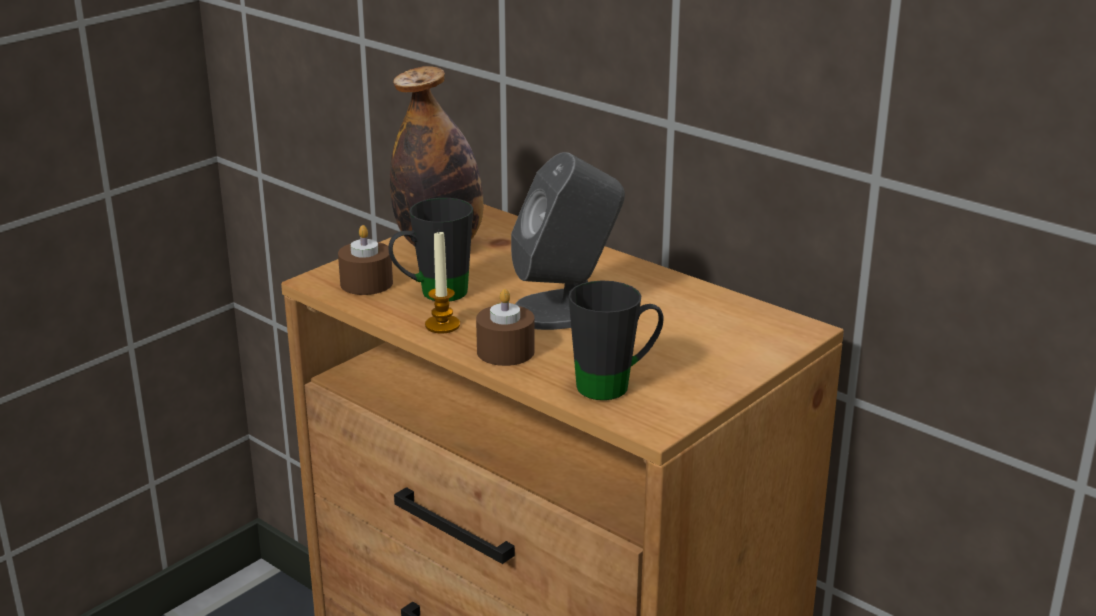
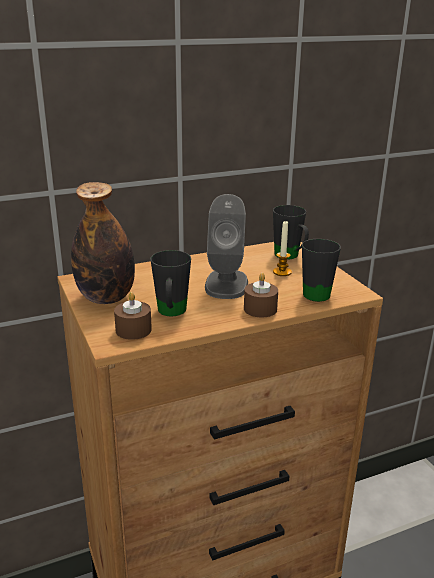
camera: 65 degrees left, 0 degrees up
candle [425,230,460,333] -> candle moved to [273,220,292,276]
none -> black mug [273,205,309,259]

